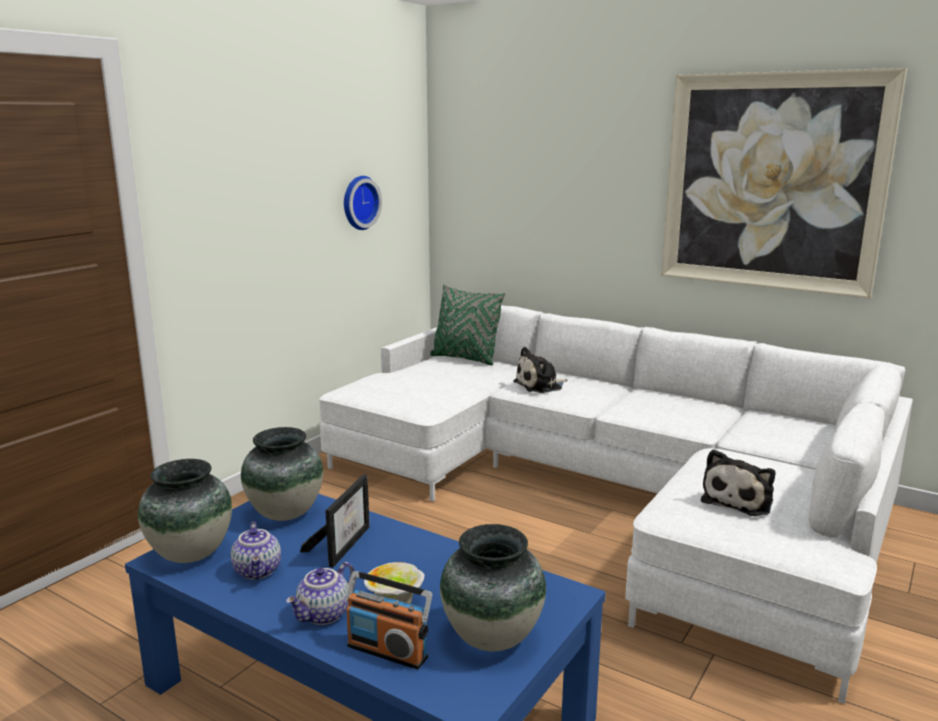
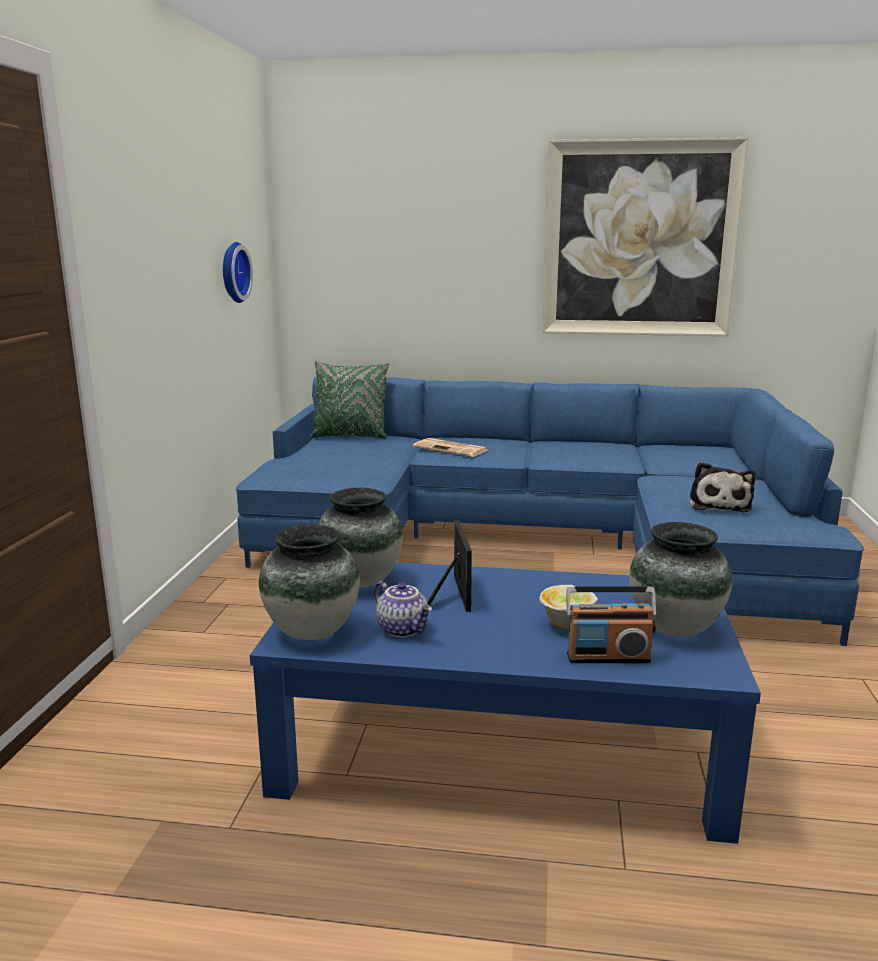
camera: 25 degrees left, 0 degrees up
teapot [286,562,355,625] -> none
white sofa [319,305,913,704] -> blue sofa [236,377,864,646]
plush toy [513,347,568,393] -> newspaper [413,438,488,457]

